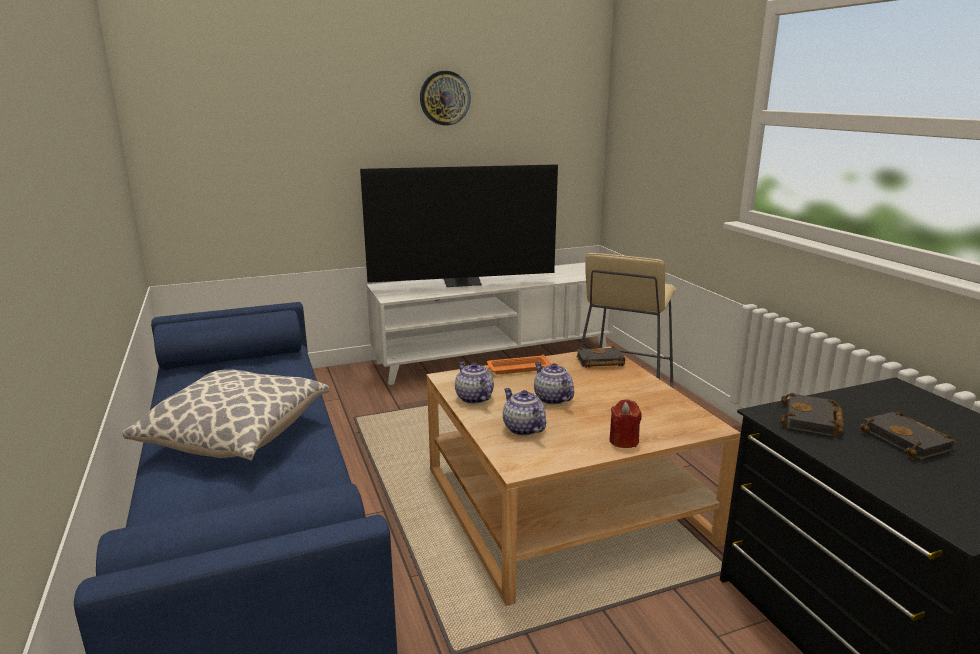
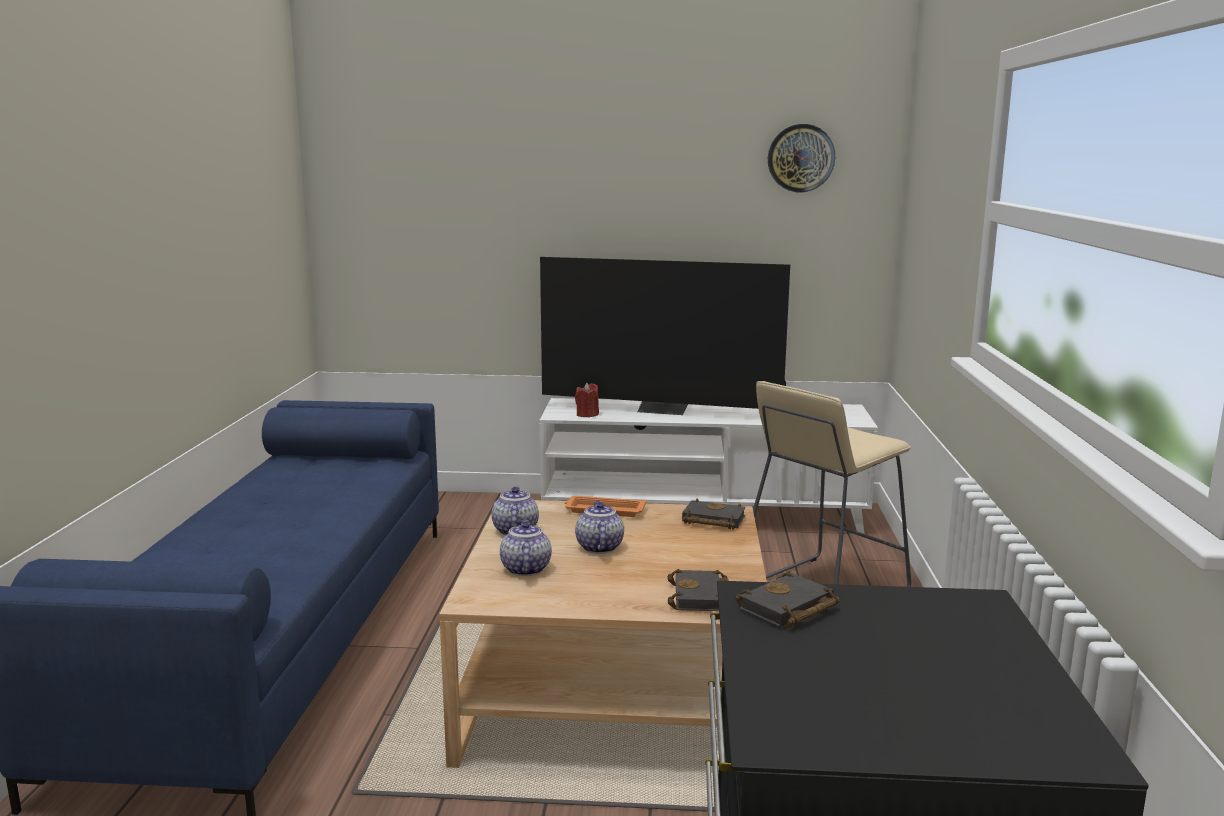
camera: 25 degrees right, 5 degrees down
pillow [122,370,330,461] -> none
wall clock [420,71,471,126] -> wall clock moved to [768,124,835,192]
red candle [609,399,641,448] -> red candle moved to [575,383,599,417]
black book [860,411,956,459] -> black book moved to [668,569,729,611]

